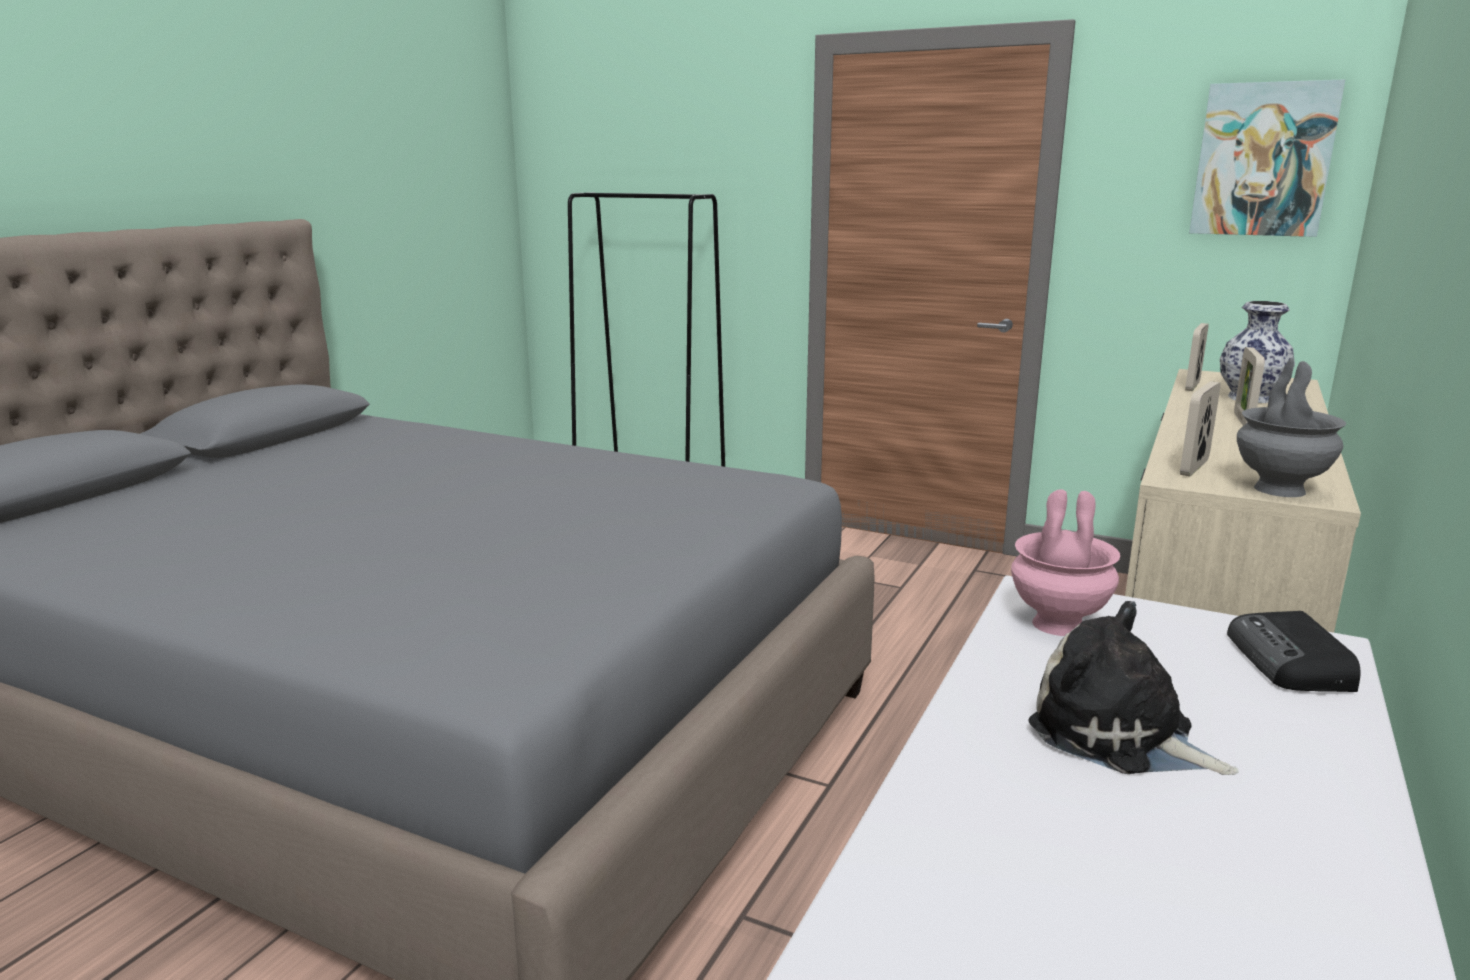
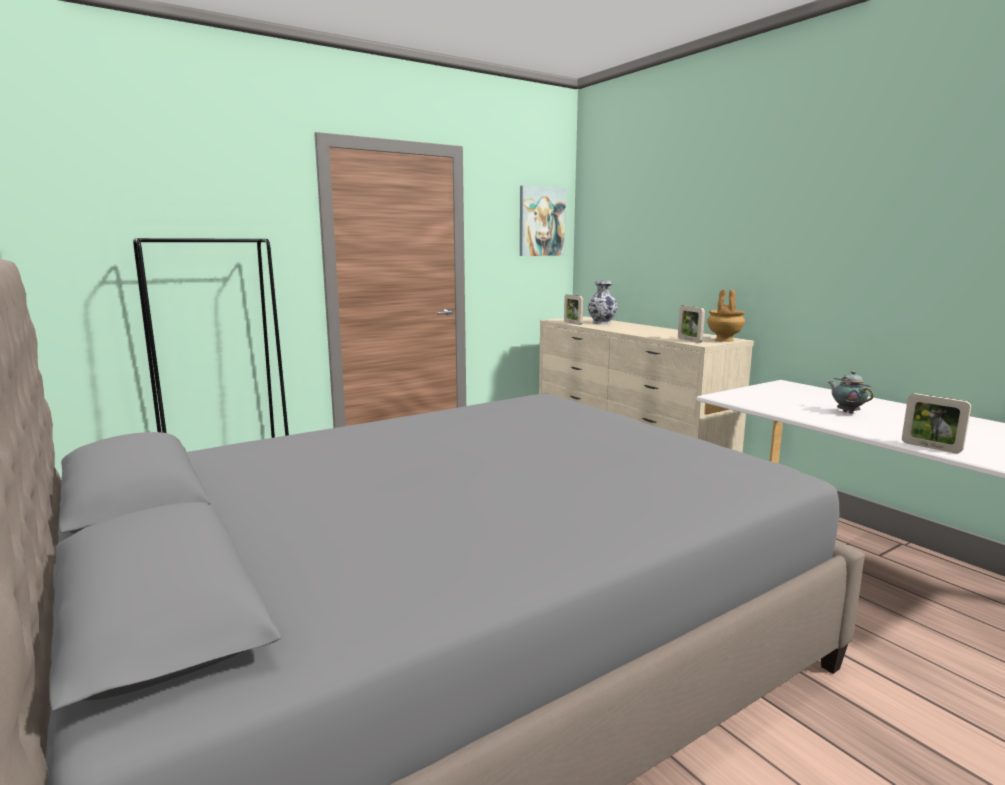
camera: 60 degrees left, 5 degrees down
pink vase [1011,489,1120,636] -> none
plush toy [1028,601,1239,775] -> teapot [828,371,874,414]
radio [1227,611,1360,692] -> none
picture frame [1234,347,1265,426] -> picture frame moved to [902,393,971,453]
grey vase [1237,358,1346,497] -> brown vase [707,289,745,342]

